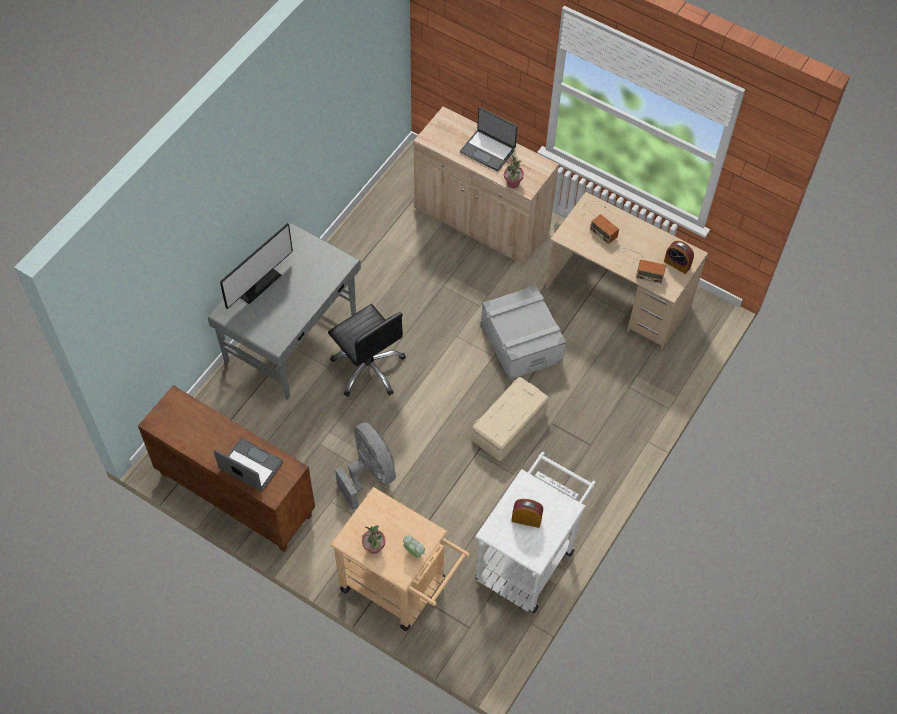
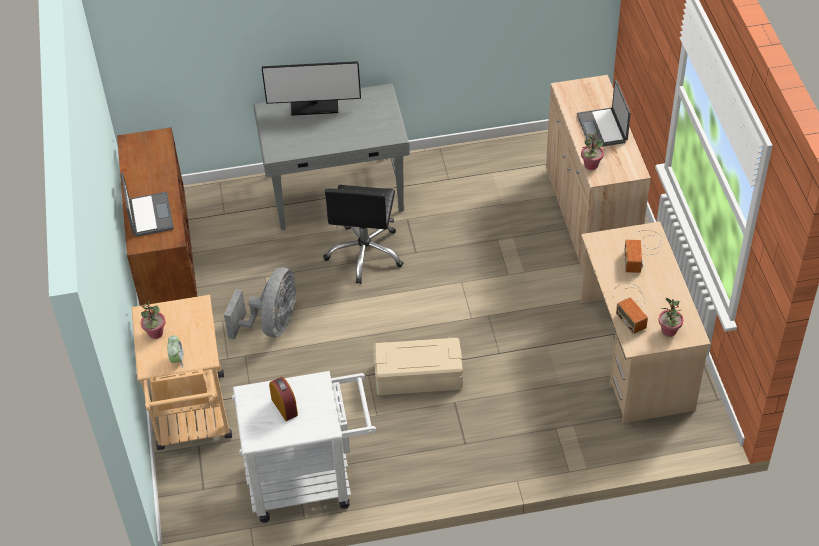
camera: 50 degrees right, 10 degrees down
grey storage box [481,285,566,381] -> none
alarm clock [664,241,694,274] -> potted plant [658,298,683,337]

